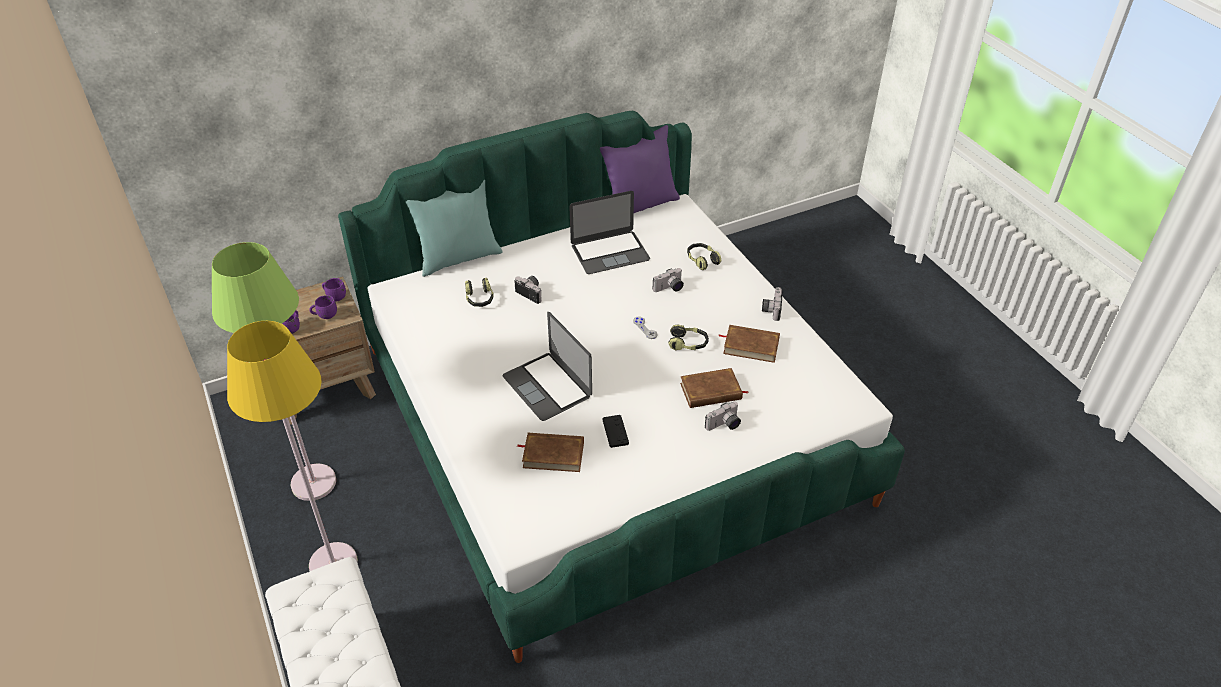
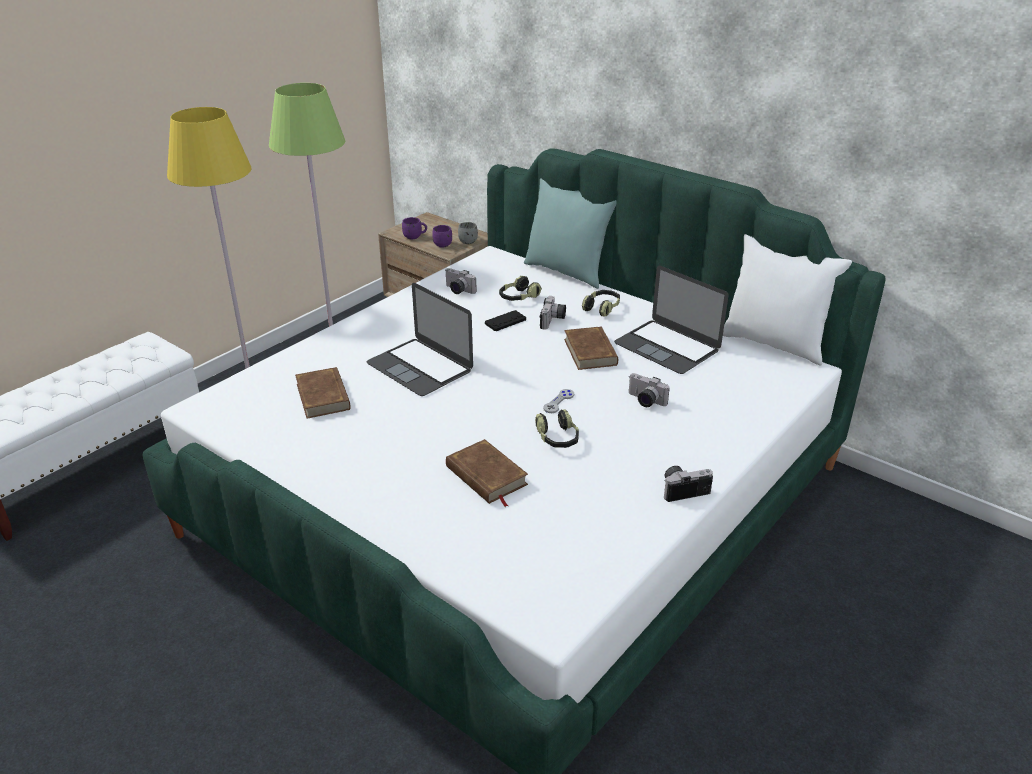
camera: 65 degrees right, 10 degrees down
purple mug [322,278,346,301] -> grey mug [458,222,478,244]
laptop [503,312,592,421] -> laptop turned 75 degrees counterclockwise [367,283,473,396]
purple pillow [600,125,680,213] -> white pillow [723,234,852,365]
black game controller [602,415,629,448] -> black game controller moved to [485,310,526,331]
headphones [687,243,722,270] -> headphones moved to [582,290,620,317]
camera [705,402,741,431] -> camera moved to [445,268,477,294]
brown book [719,325,780,363] -> brown book moved to [564,326,618,370]

